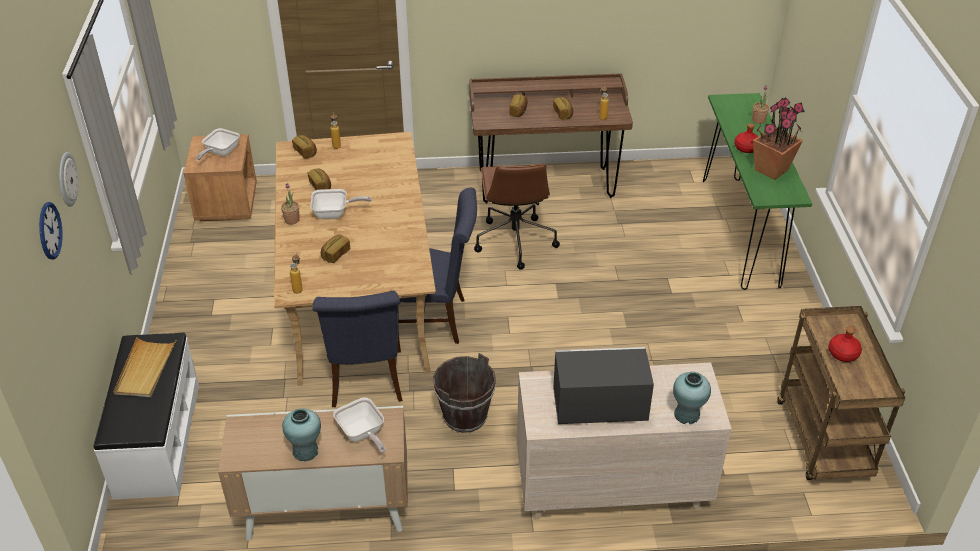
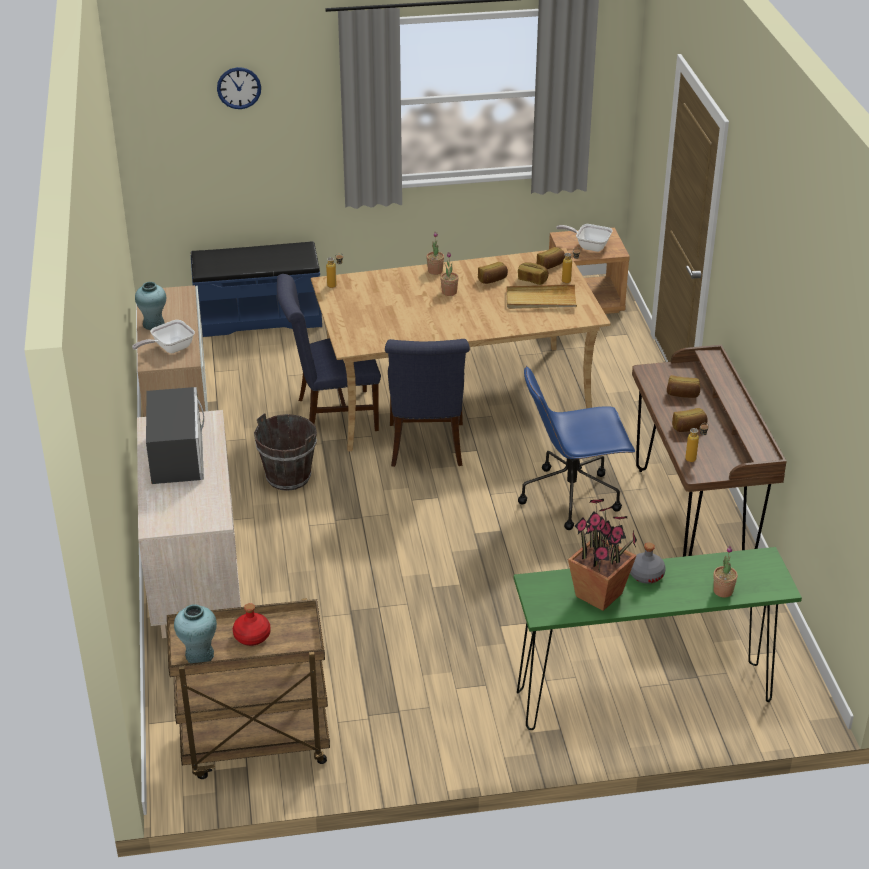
camera: 85 degrees right, 5 degrees down
wall clock [59,152,78,207] -> none
white bench [94,333,199,500] -> blue bench [191,241,322,337]
beige tray [113,337,176,397] -> beige tray moved to [506,285,577,309]
frying pan [310,189,372,219] -> potted plant [440,252,459,296]
bread [321,235,350,263] -> bread moved to [518,262,549,285]
brown office chair [474,164,560,270] -> blue office chair [518,366,635,530]
turquoise vase [673,372,711,424] -> turquoise vase moved to [174,604,217,663]
red bottle [734,123,758,153] -> grey bottle [630,543,666,584]

